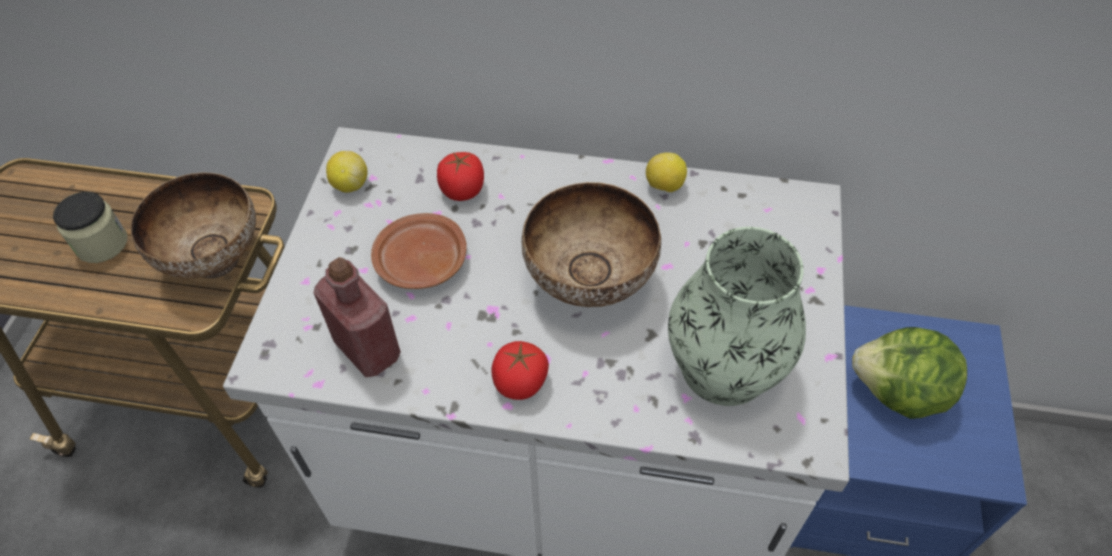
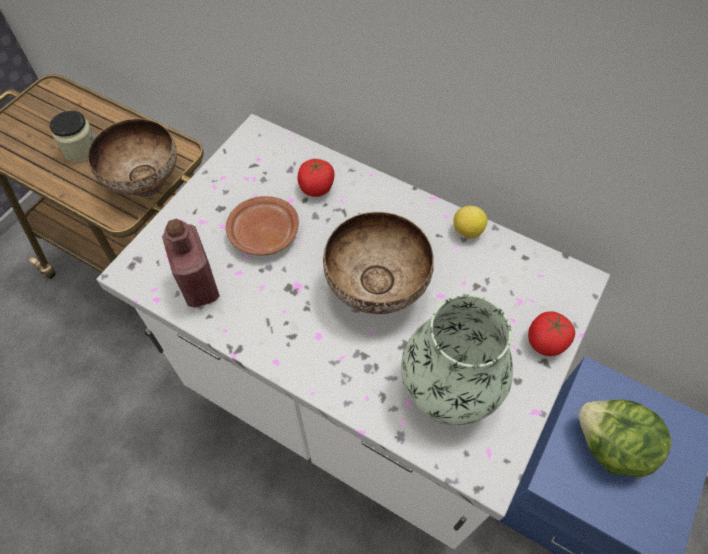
camera: 20 degrees right, 5 degrees up
lemon [326,151,368,193] -> none
tomato [492,341,549,400] -> tomato moved to [528,312,575,356]

